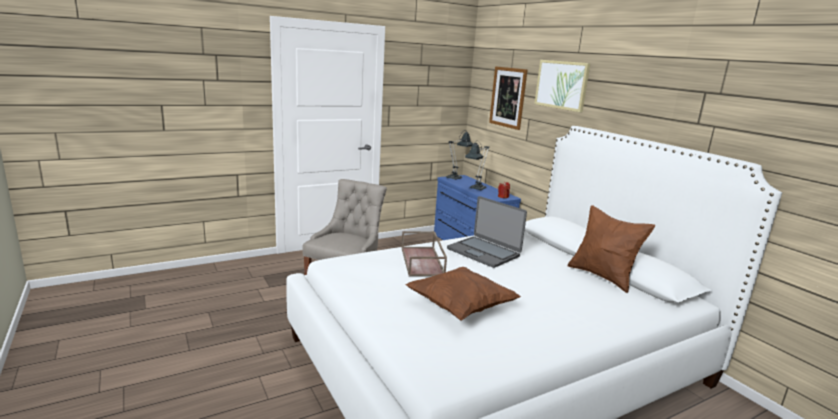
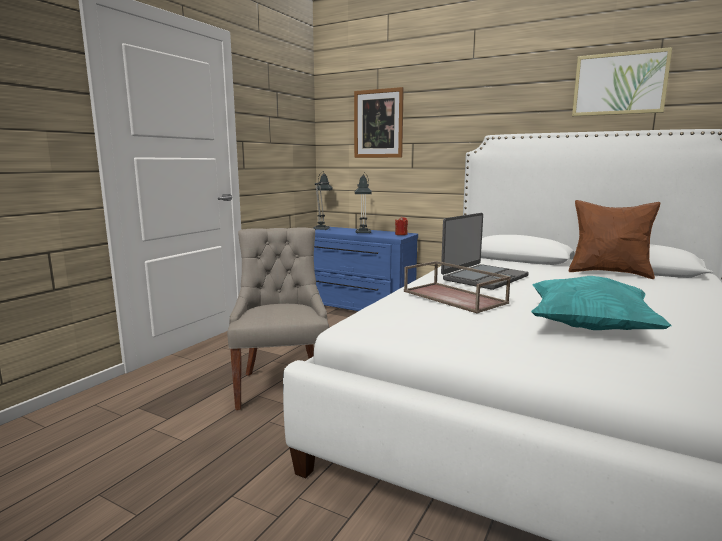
camera: 30 degrees left, 5 degrees down
brown pillow [406,267,521,321] -> turquoise pillow [531,276,672,330]
laptop [447,196,527,268] -> laptop turned 60 degrees counterclockwise [441,213,529,290]
picture [535,60,590,112] -> picture moved to [572,47,672,116]

